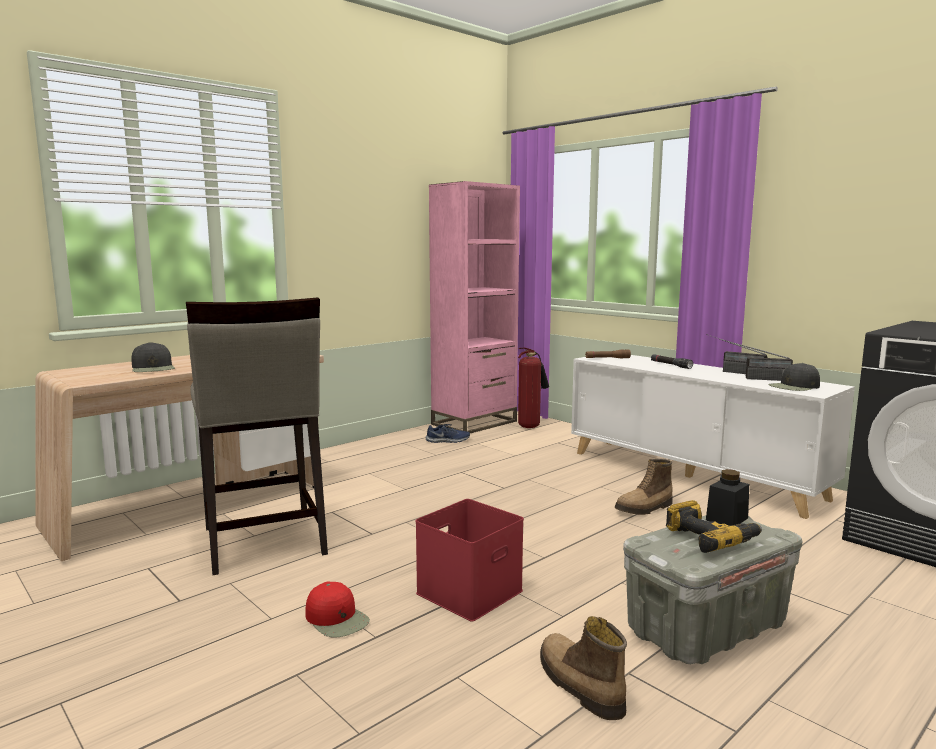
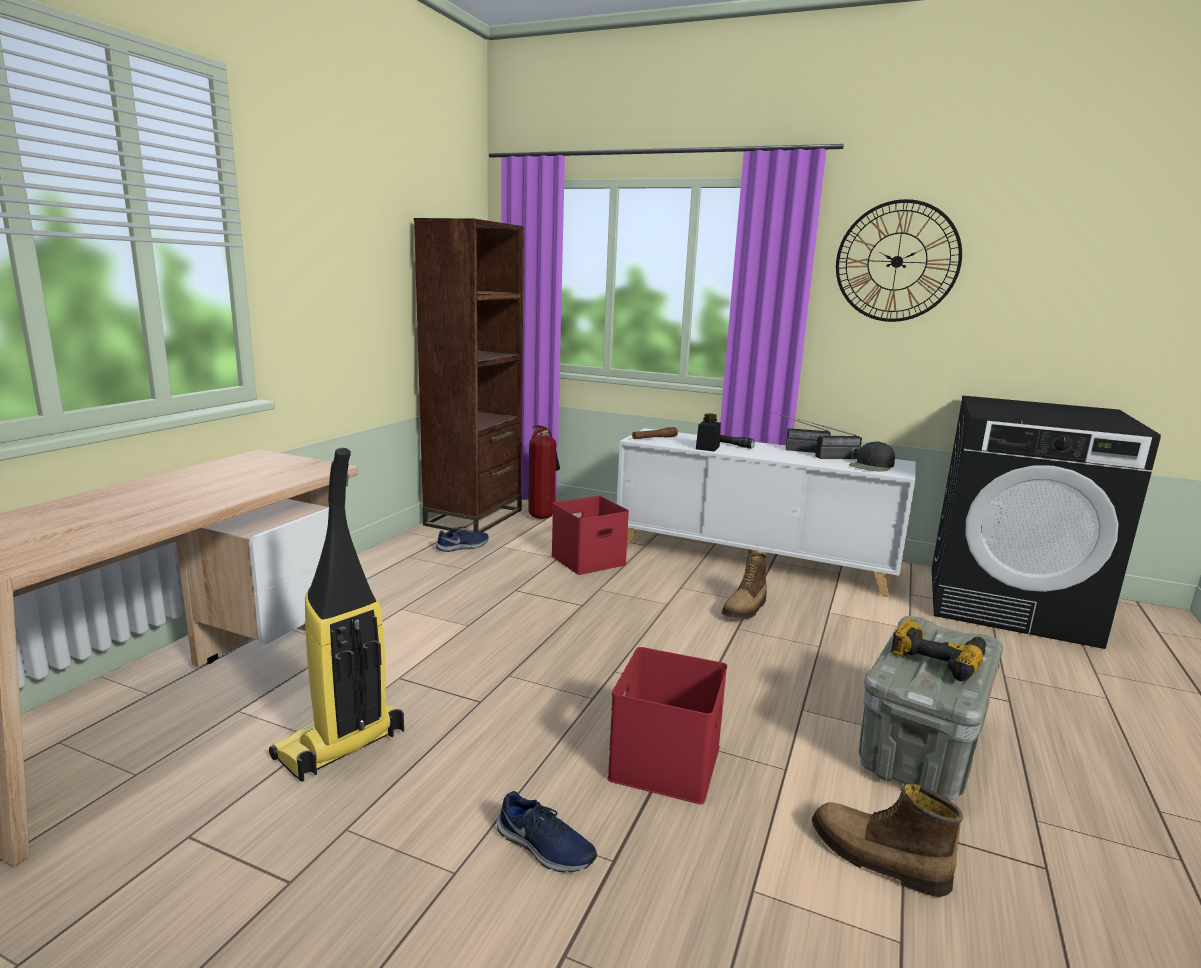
camera: 25 degrees left, 5 degrees up
black cap [131,342,175,372] -> none
beige stool [186,297,328,575] -> vacuum cleaner [269,448,404,782]
red cap [305,581,370,638] -> blue shoe [497,791,597,873]
pink bookcase [429,181,520,433] -> brown bookcase [414,218,524,533]
black jar [706,469,749,526] -> black jar moved to [696,413,721,452]
none -> red storage box [551,496,629,575]
none -> wall clock [836,199,962,322]

